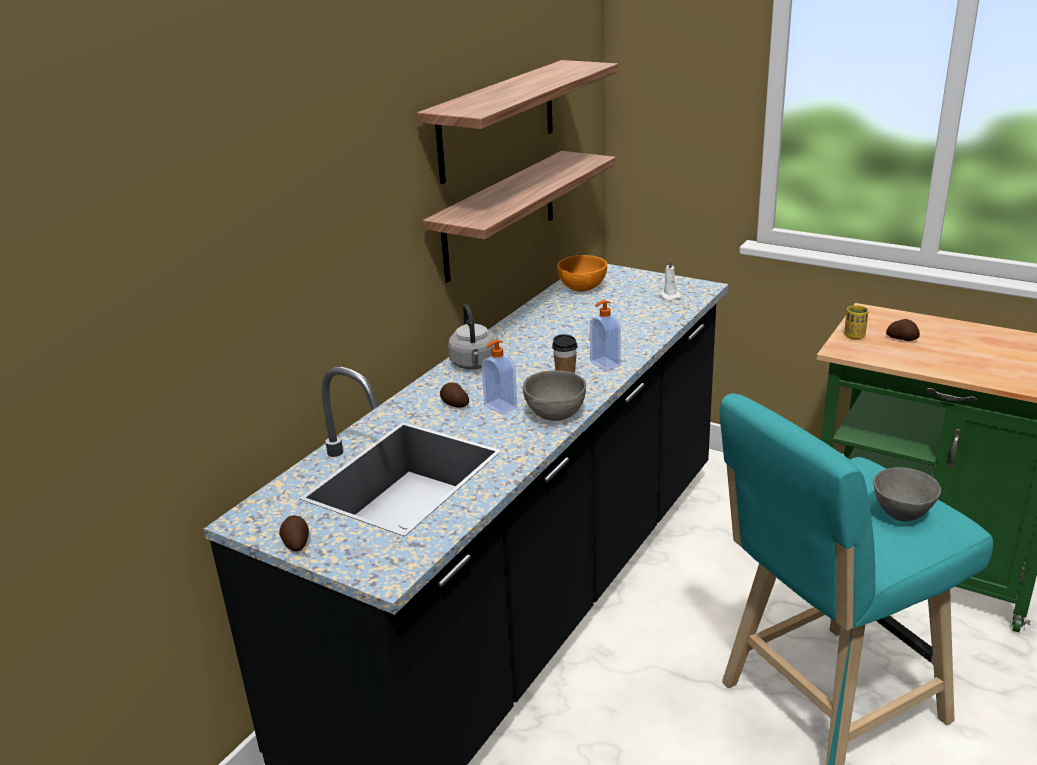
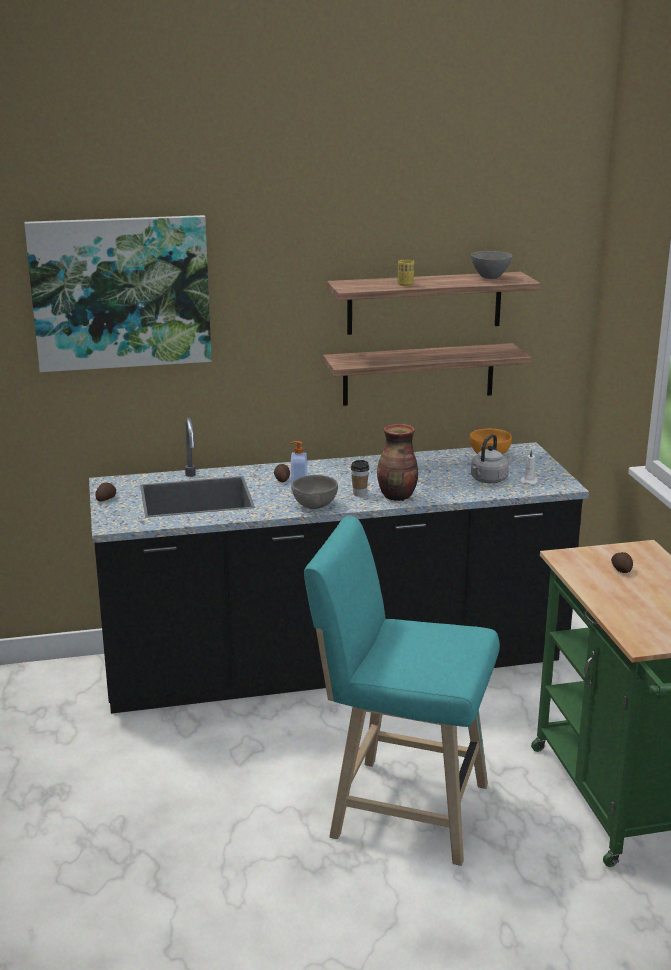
camera: 45 degrees right, 5 degrees down
grey kettle [448,304,497,370] -> grey kettle moved to [471,434,509,483]
soap dispenser [590,300,621,371] -> vase [377,424,418,501]
yellow cup [844,305,869,339] -> yellow cup moved to [397,260,414,286]
grey bowl [873,467,941,521] -> grey bowl moved to [471,251,513,279]
none -> picture [24,215,212,372]

